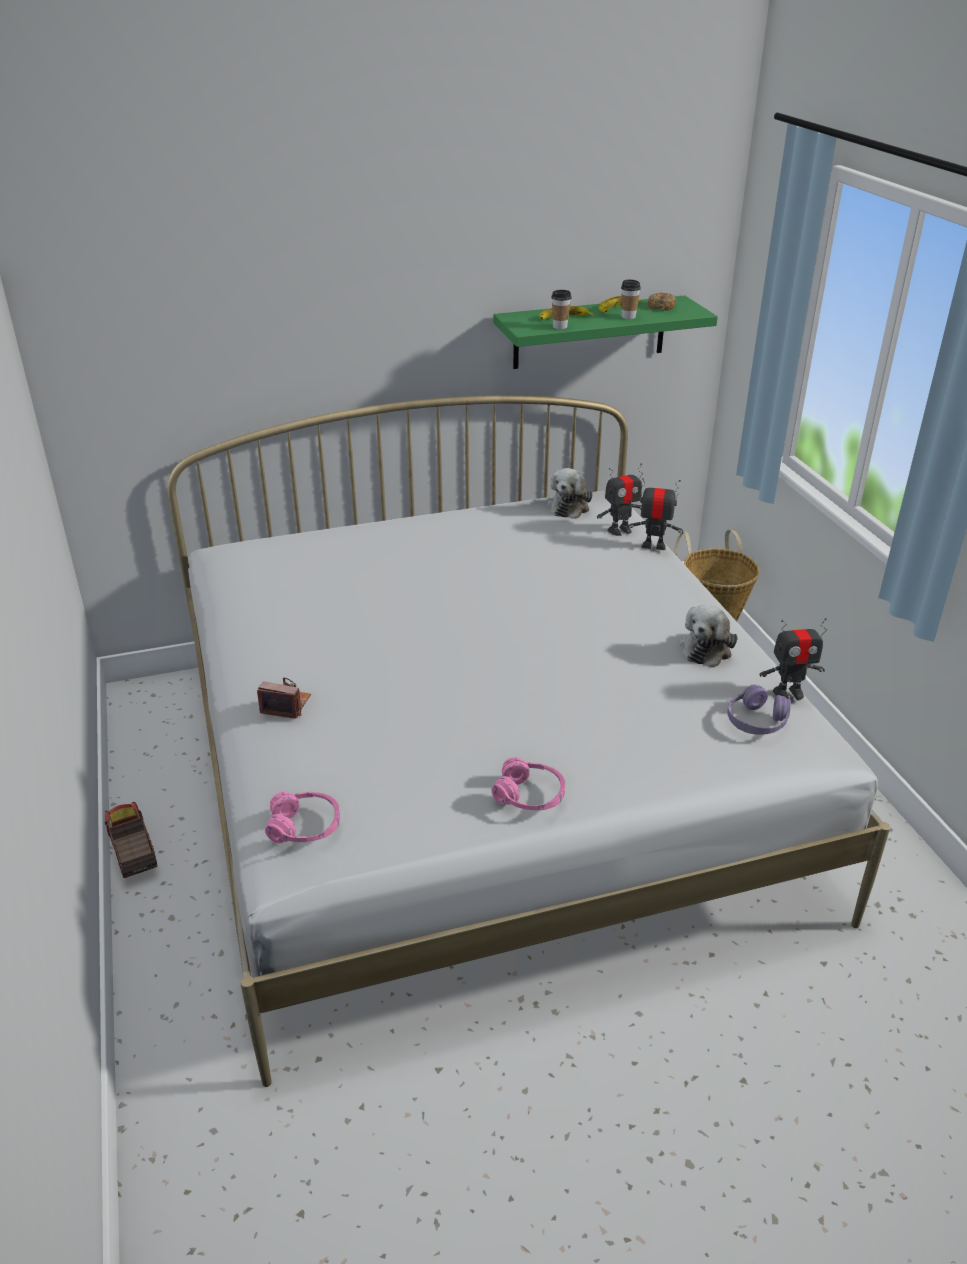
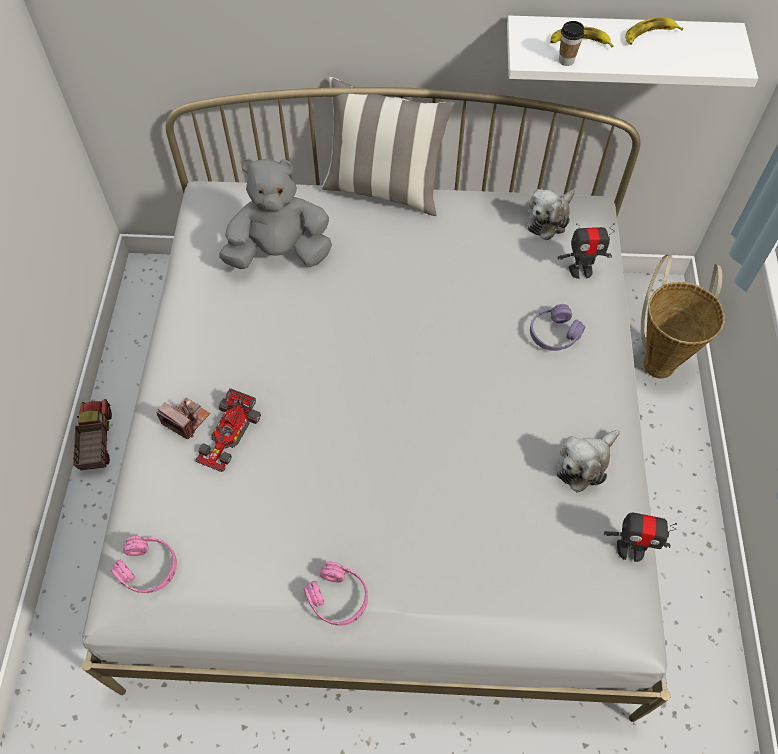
camera: 20 degrees right, 25 degrees up
green shelf [493,295,718,369] -> white shelf [507,16,758,87]
cup [621,279,641,319] -> none
toy robot [628,478,683,550] -> none
donut [648,292,676,310] -> none
purple headphones [727,684,791,735] -> purple headphones moved to [530,304,585,351]
none -> toy car [195,388,261,472]
none -> grey plush toy [219,158,332,269]
none -> pillow [322,77,454,216]

